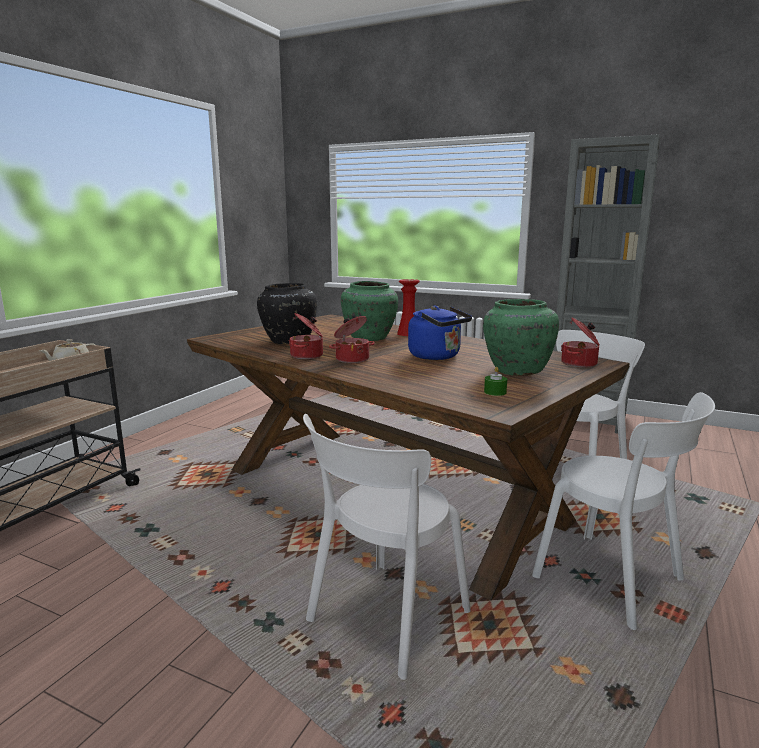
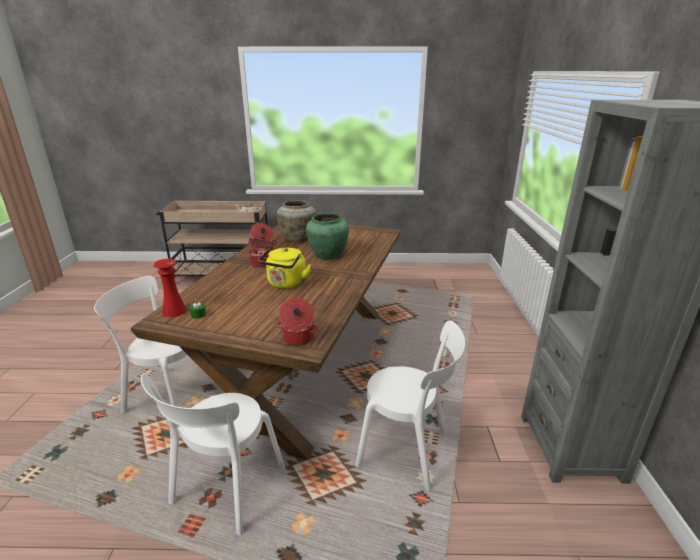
camera: 65 degrees right, 10 degrees up
black vase [257,283,317,344] -> beige vase [277,200,316,242]
red vase [397,279,420,336] -> red vase moved to [153,259,187,317]
blue kettle [408,306,472,360] -> yellow kettle [258,248,311,289]
green vase [483,299,559,376] -> none

